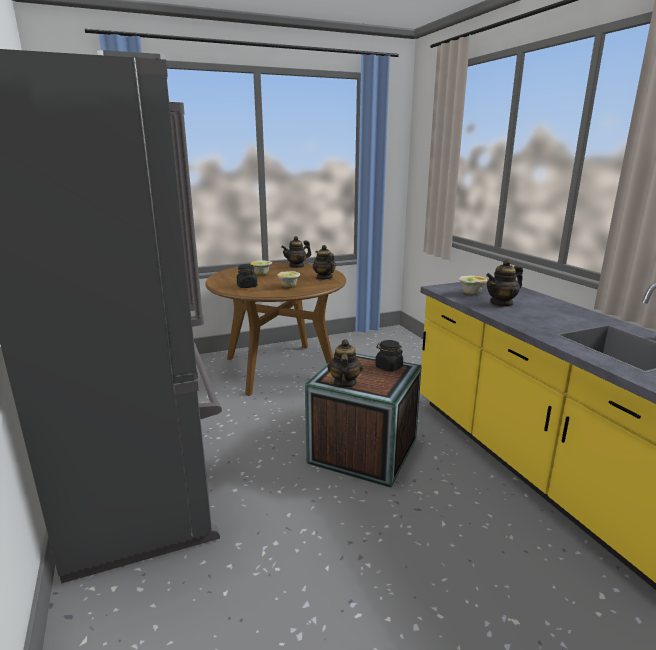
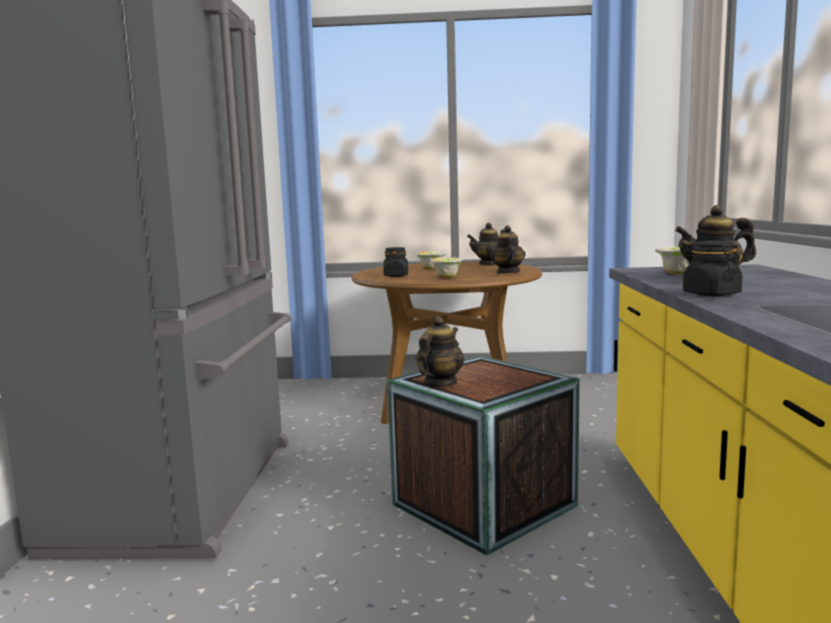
camera: 25 degrees right, 10 degrees down
black jar [375,340,403,372] -> black jar moved to [683,241,742,296]

